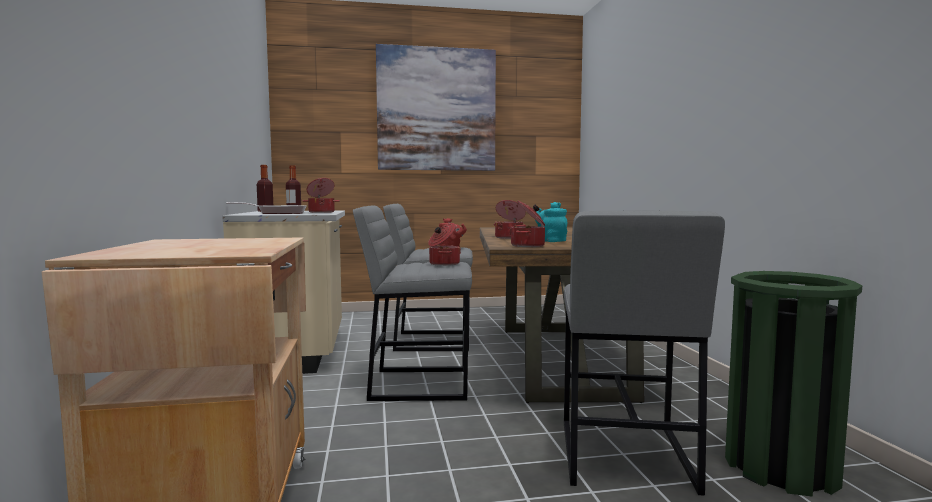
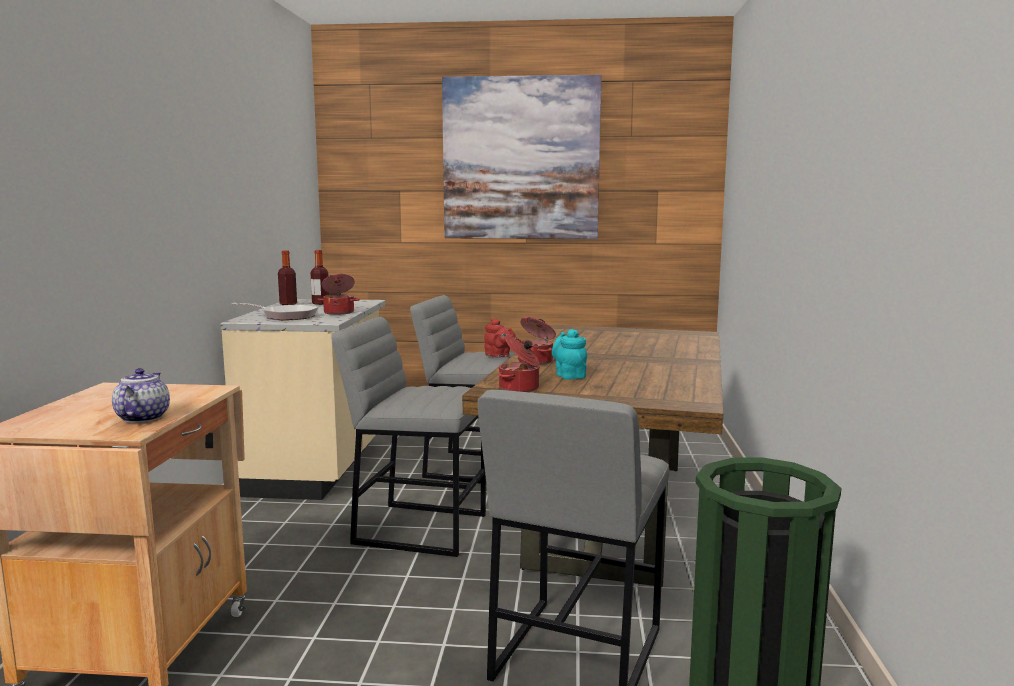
camera: 15 degrees right, 5 degrees up
cooking pot [428,223,461,266] -> none
none -> teapot [112,368,170,423]

